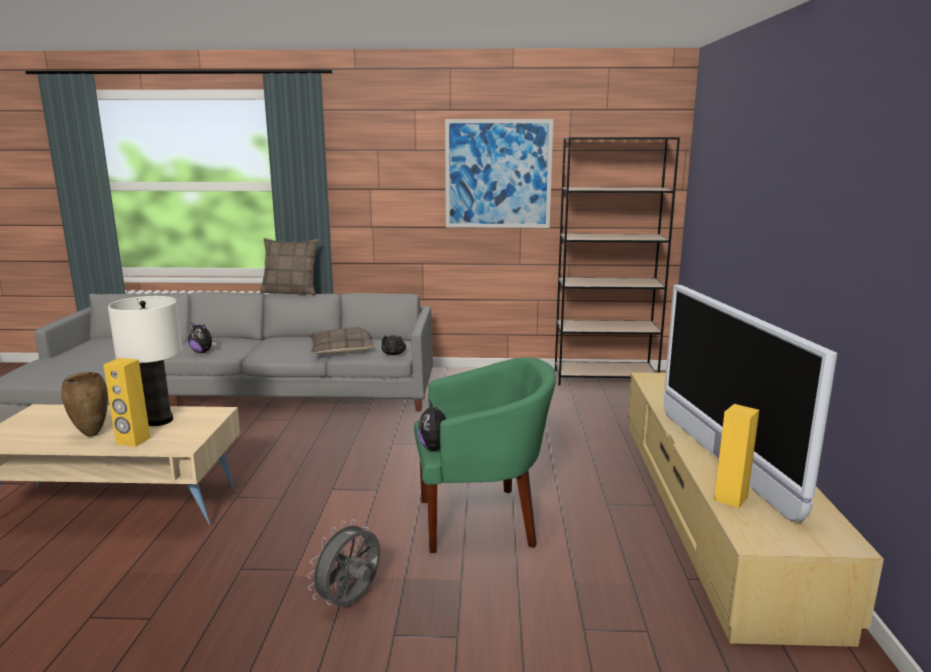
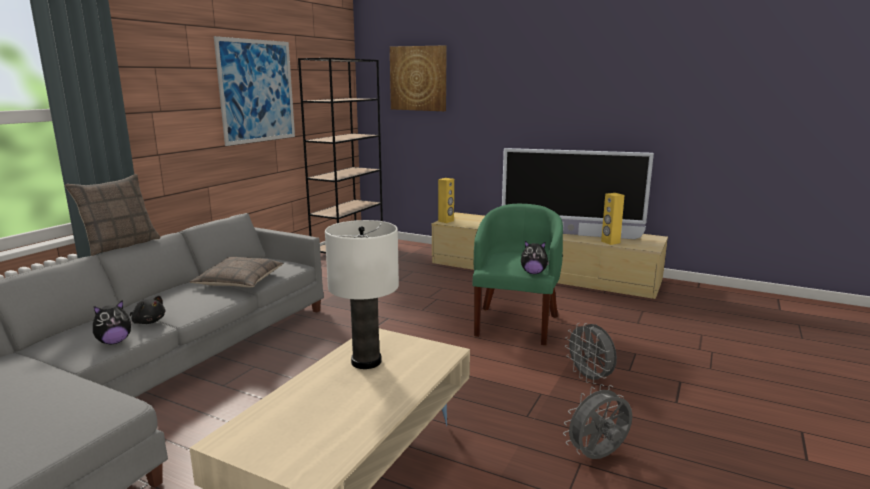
camera: 65 degrees left, 0 degrees up
brown vase [61,372,108,437] -> none
yellow speaker [103,358,151,447] -> yellow speaker moved to [438,178,454,223]
black plush toy [381,335,406,355] -> black plush toy moved to [130,296,165,324]
none -> picture [390,45,447,111]
none -> grey fan [563,384,632,459]

